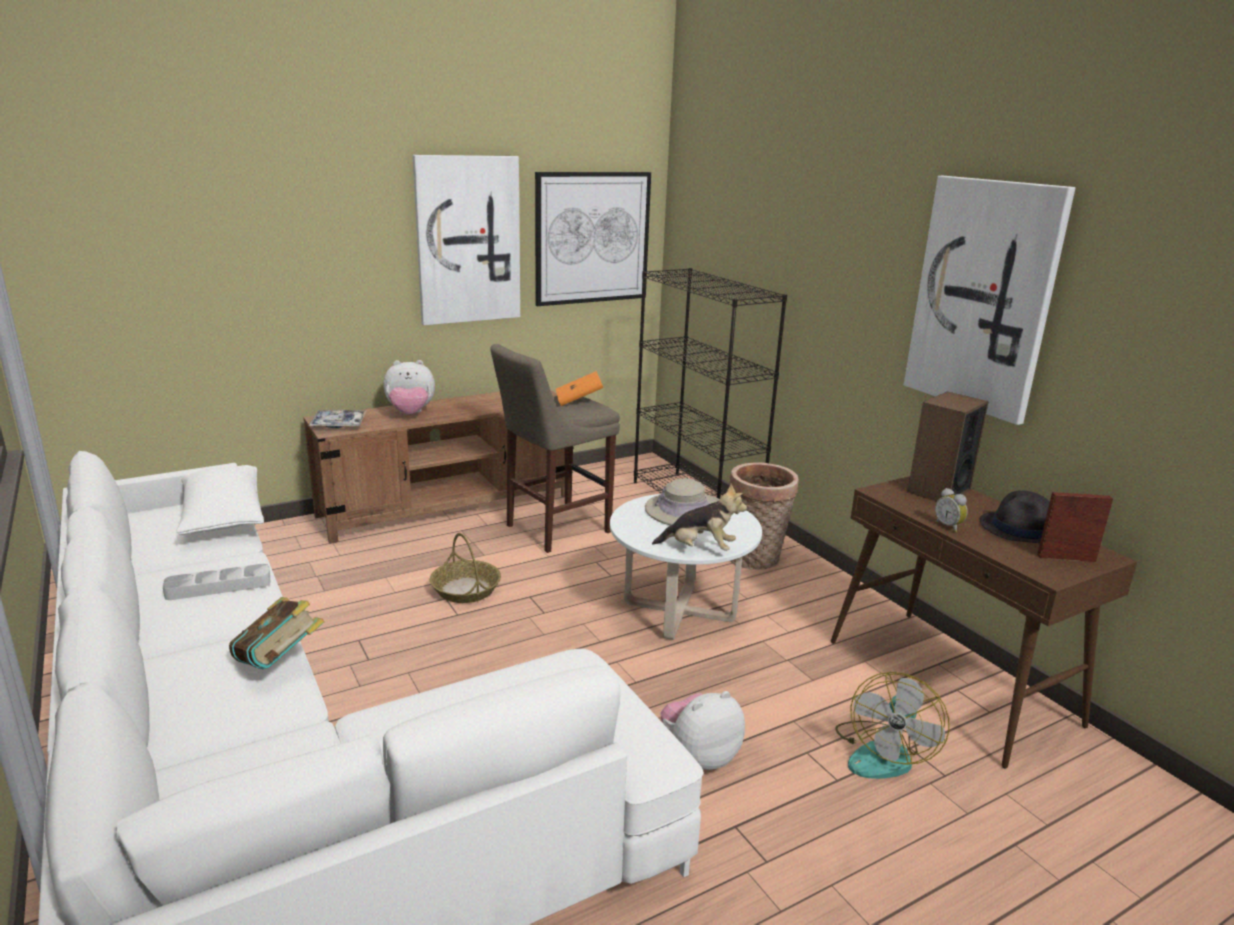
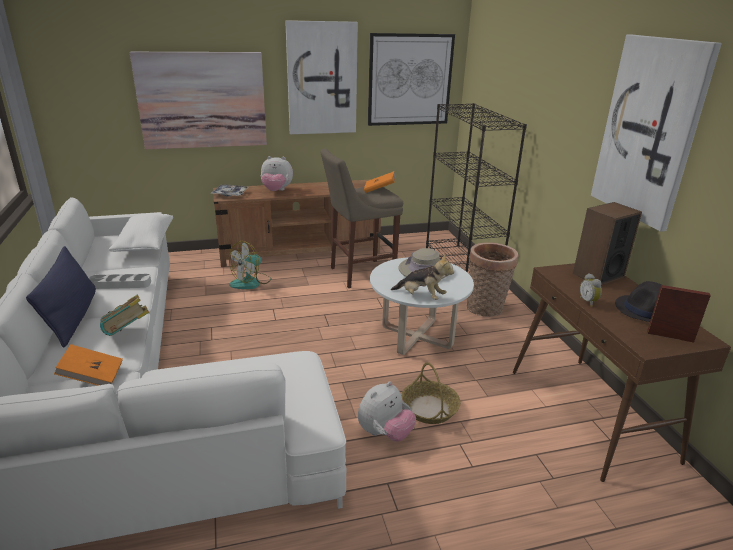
camera: 15 degrees right, 5 degrees up
basket [430,533,501,603] -> basket moved to [401,362,461,424]
plush toy [661,691,745,770] -> plush toy turned 150 degrees clockwise [358,381,416,442]
fan [835,672,950,779] -> fan moved to [229,241,272,289]
none -> blue pillow [26,246,96,348]
none -> orange book [54,344,123,386]
none -> picture [130,52,267,149]

